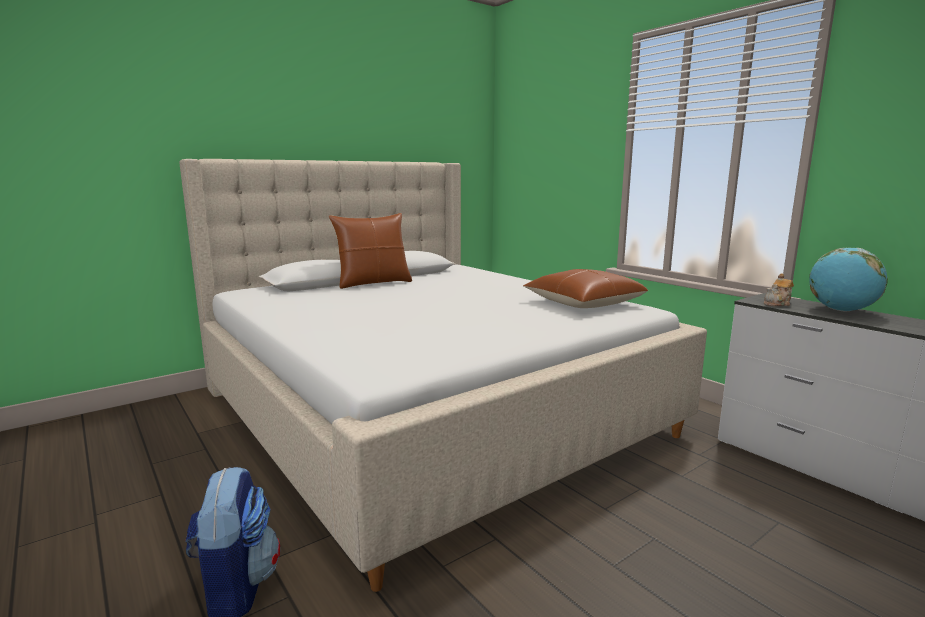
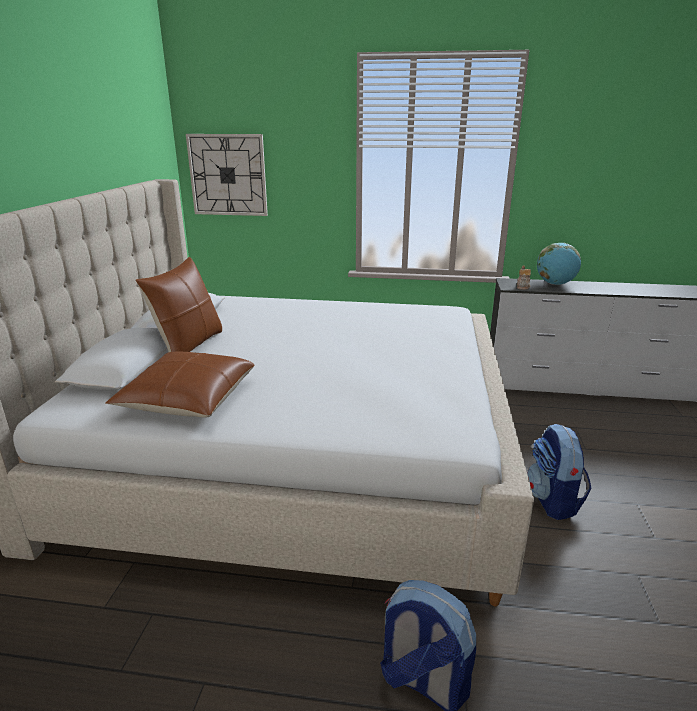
camera: 45 degrees left, 10 degrees up
brown pillow [523,269,648,308] -> brown pillow moved to [105,351,254,418]
none -> wall clock [186,134,268,216]
none -> backpack [527,424,592,520]

